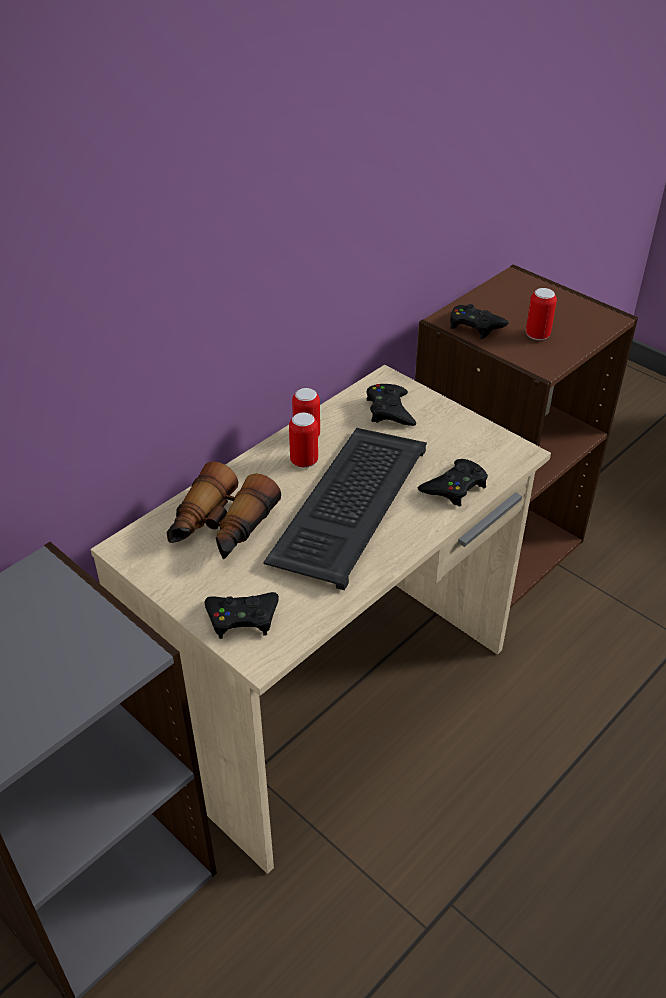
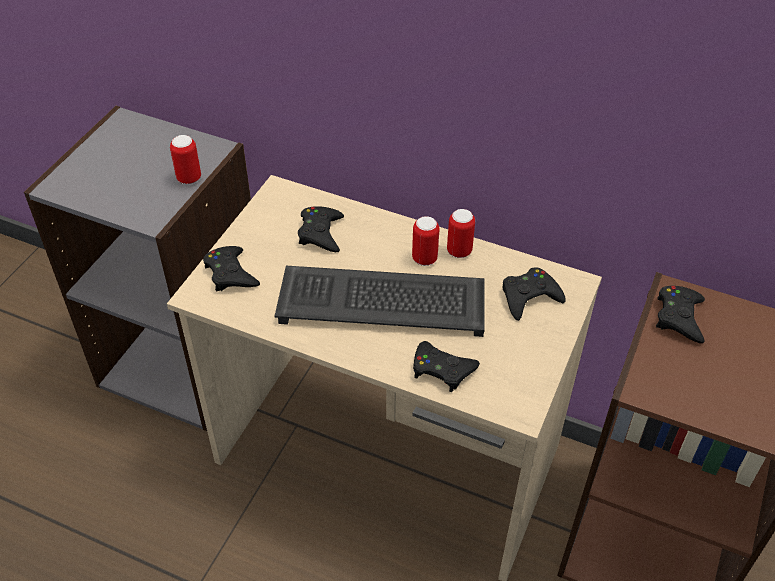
camera: 70 degrees right, 5 degrees up
binoculars [167,461,281,559] -> black game controller [298,206,344,252]
can [526,288,557,340] -> can moved to [170,135,201,184]

